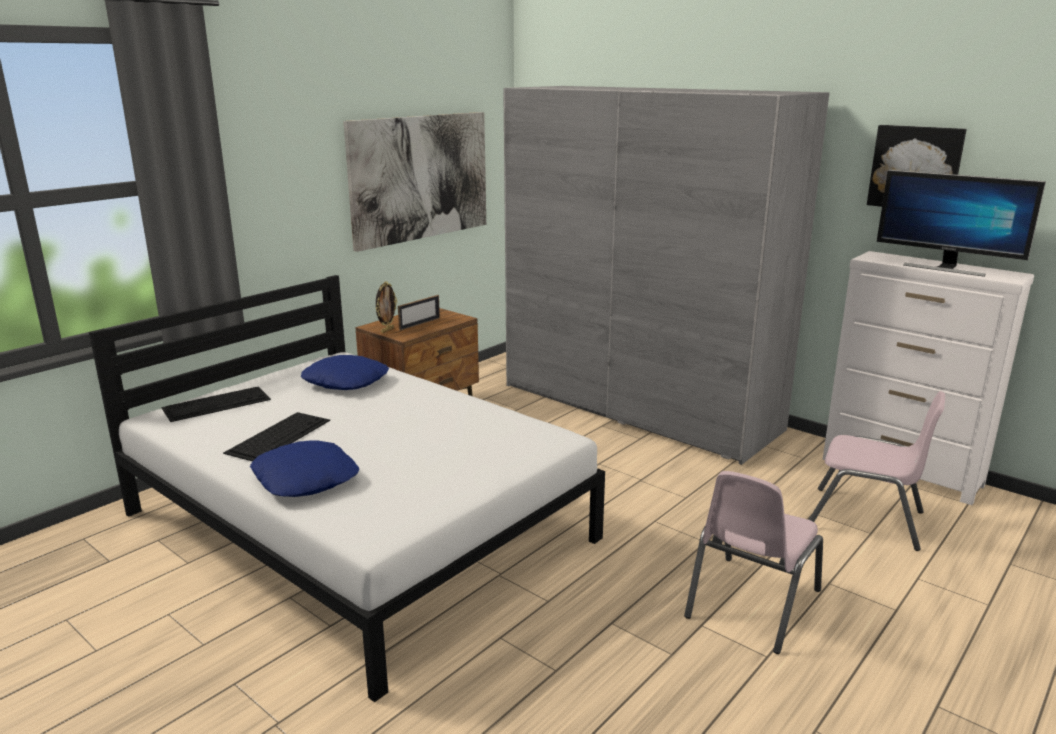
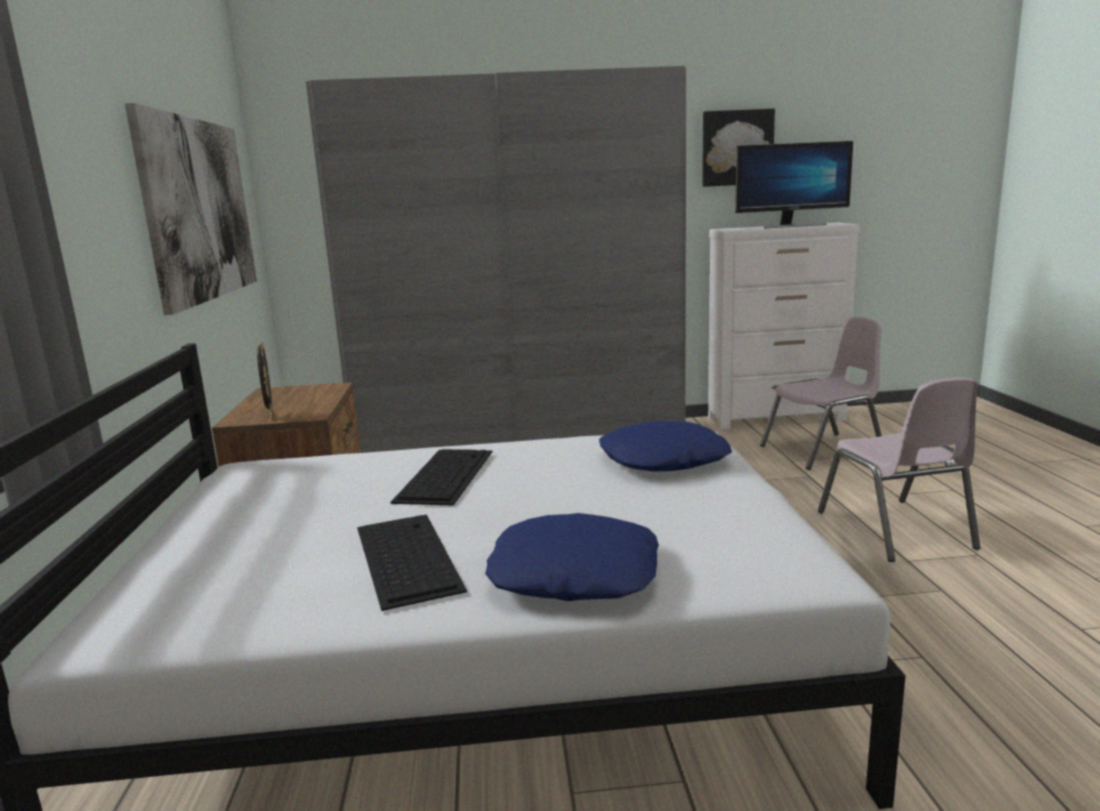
camera: 45 degrees left, 5 degrees down
keyboard [161,387,271,422] -> keyboard moved to [391,449,492,506]
blue pillow [301,355,389,390] -> blue pillow moved to [599,421,732,472]
picture frame [398,295,440,331] -> none

